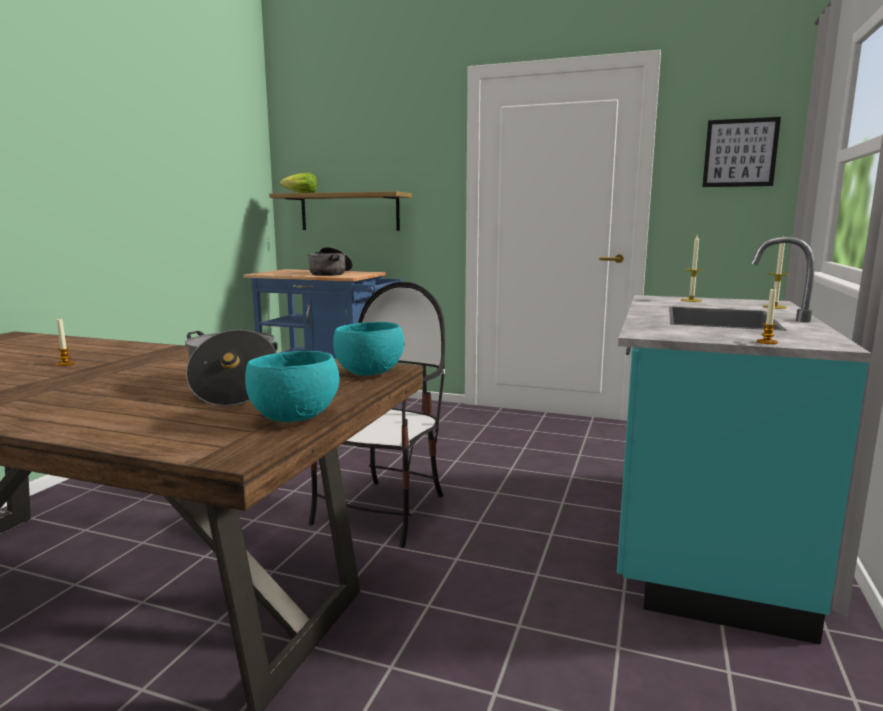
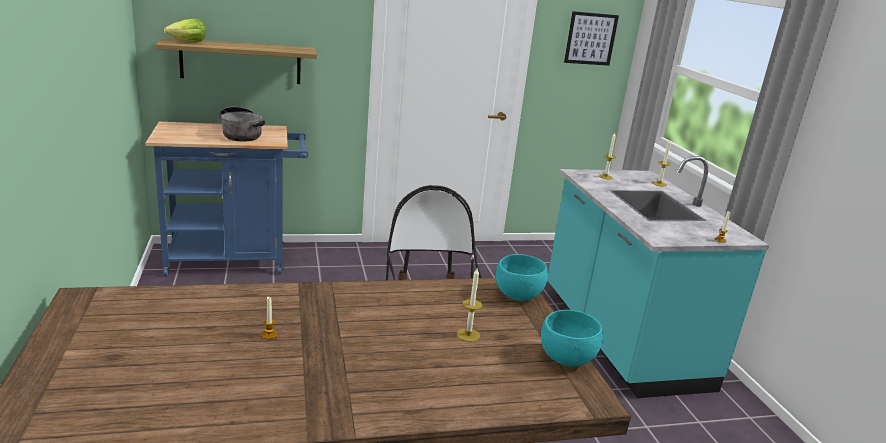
camera: 35 degrees left, 10 degrees up
cooking pot [185,329,278,406] -> candle [457,268,483,342]

